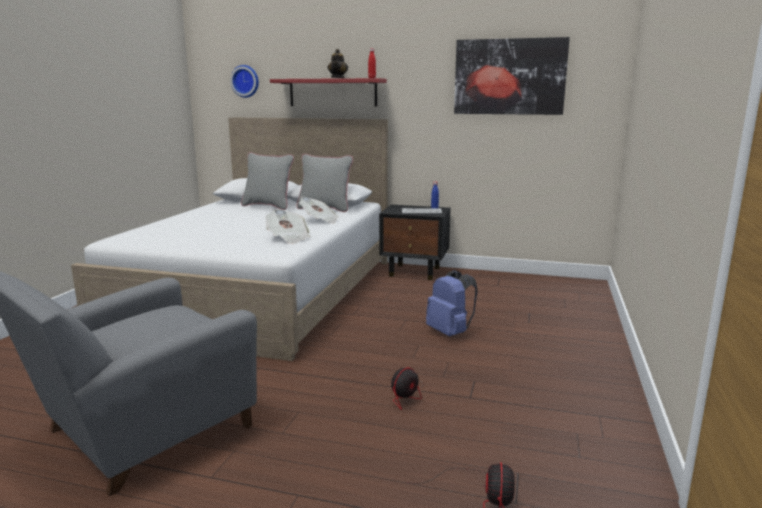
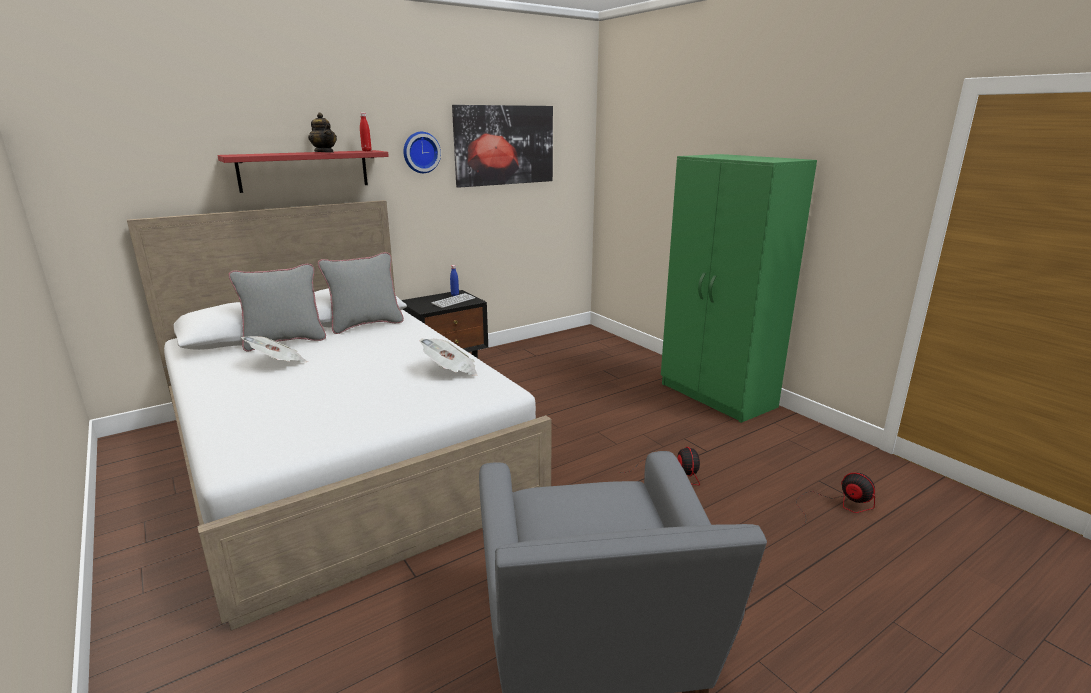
camera: 50 degrees left, 5 degrees up
wall clock [230,65,259,98] -> wall clock moved to [403,132,441,173]
newspaper [299,197,339,224] -> newspaper moved to [241,336,308,362]
blue backpack [426,270,478,336] -> none
none -> green wardrobe [661,154,817,423]

